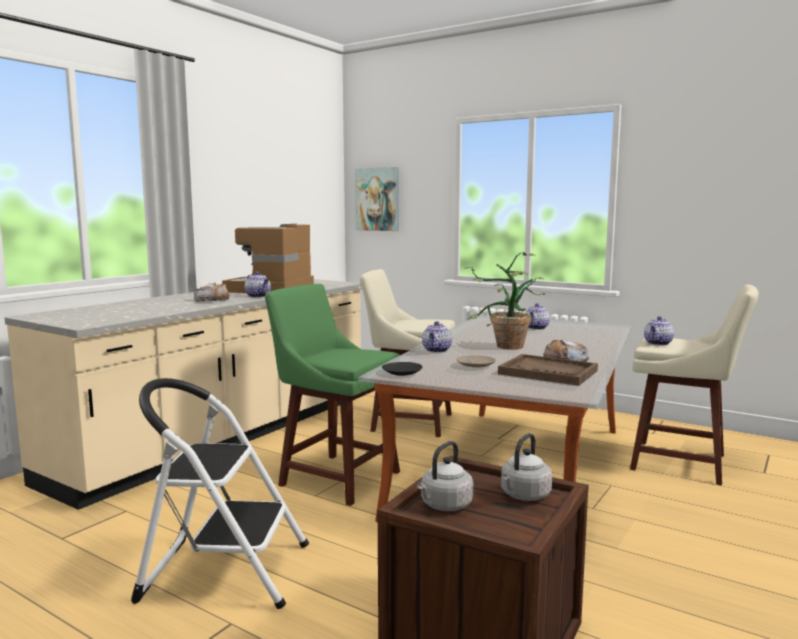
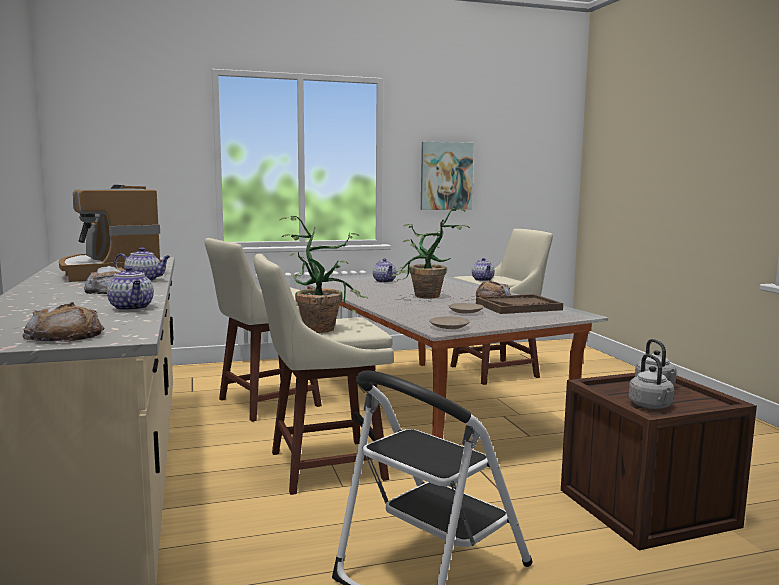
camera: 50 degrees left, 0 degrees up
green stool [265,284,400,506] -> beige stool [254,254,394,495]
picture [355,167,399,231] -> picture moved to [421,142,474,210]
black plate [382,362,423,376] -> beige plate [429,316,470,329]
teapot [422,321,452,353] -> teapot moved to [107,266,154,311]
none -> bread [23,302,104,342]
none -> potted plant [279,216,368,333]

